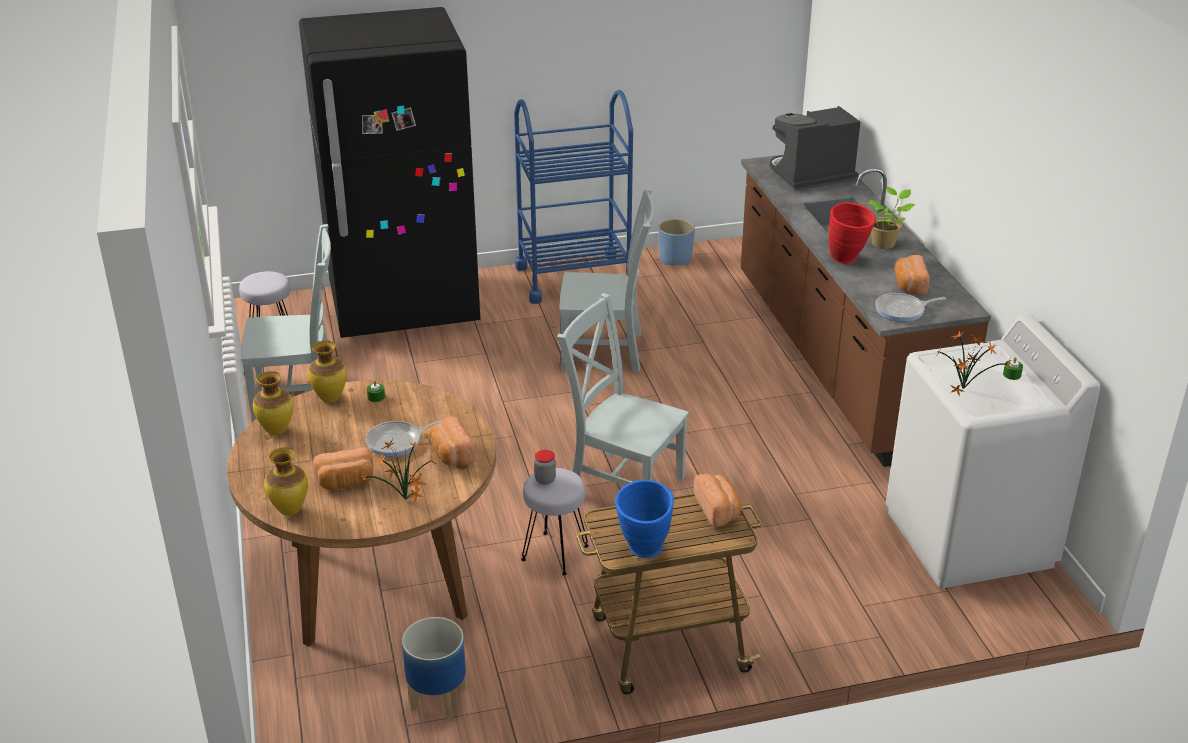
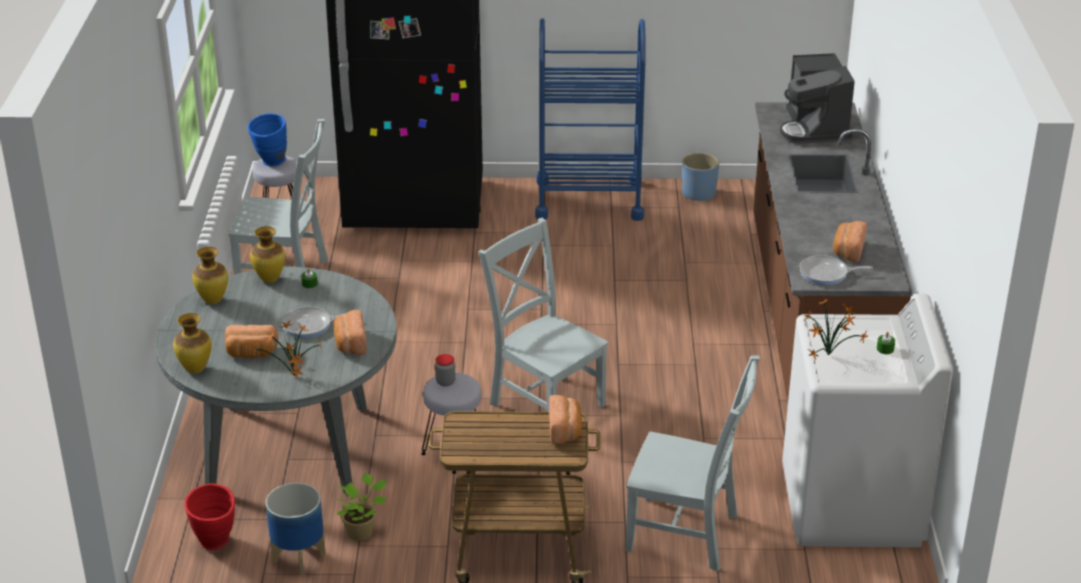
camera: 15 degrees right, 0 degrees up
brown dining table [227,380,496,647] -> grey dining table [155,267,397,496]
grey chair [559,189,654,372] -> grey chair moved to [625,355,760,572]
blue vase [615,480,674,558] -> blue vase moved to [247,113,287,167]
coffee machine [770,106,860,191] -> coffee machine turned 90 degrees counterclockwise [780,53,855,144]
red vase [829,202,876,264] -> red vase moved to [184,484,235,550]
potted plant [867,187,915,249] -> potted plant moved to [337,473,387,541]

